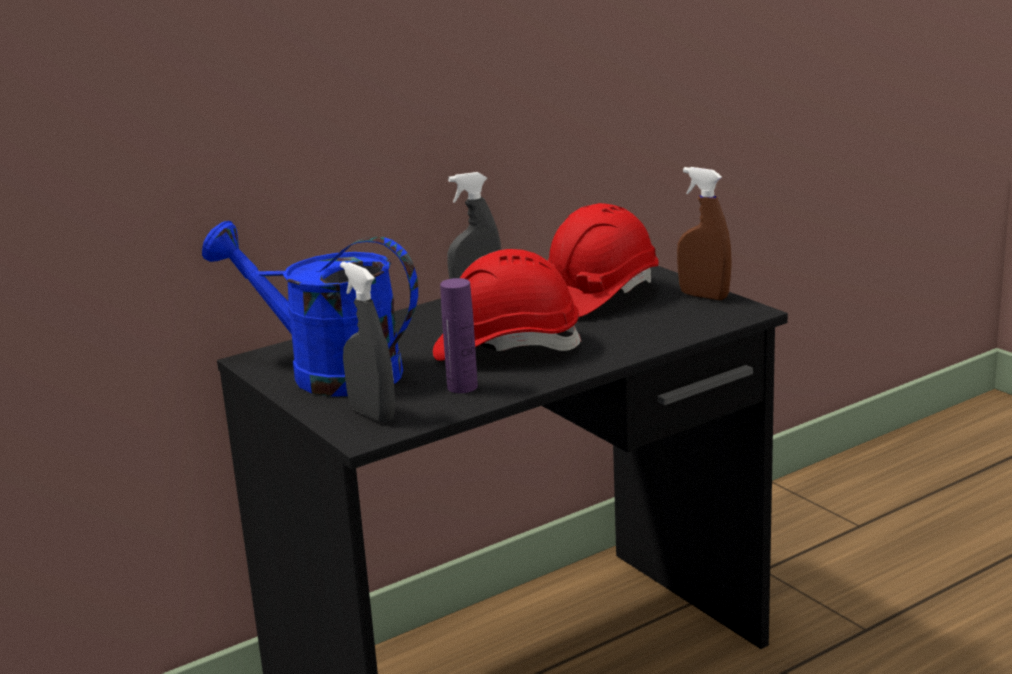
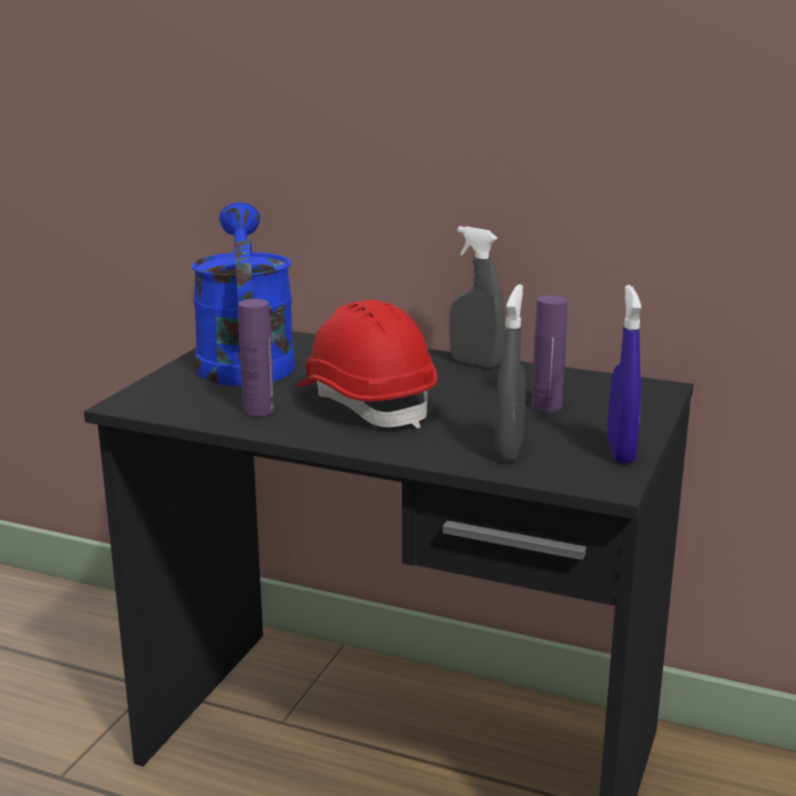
camera: 55 degrees right, 0 degrees up
grey spray bottle [340,262,395,422] -> grey spray bottle moved to [495,284,526,462]
red hard hat [548,203,659,317] -> purple bottle [532,295,568,412]
brown spray bottle [677,167,732,300] -> blue spray bottle [607,285,642,463]

